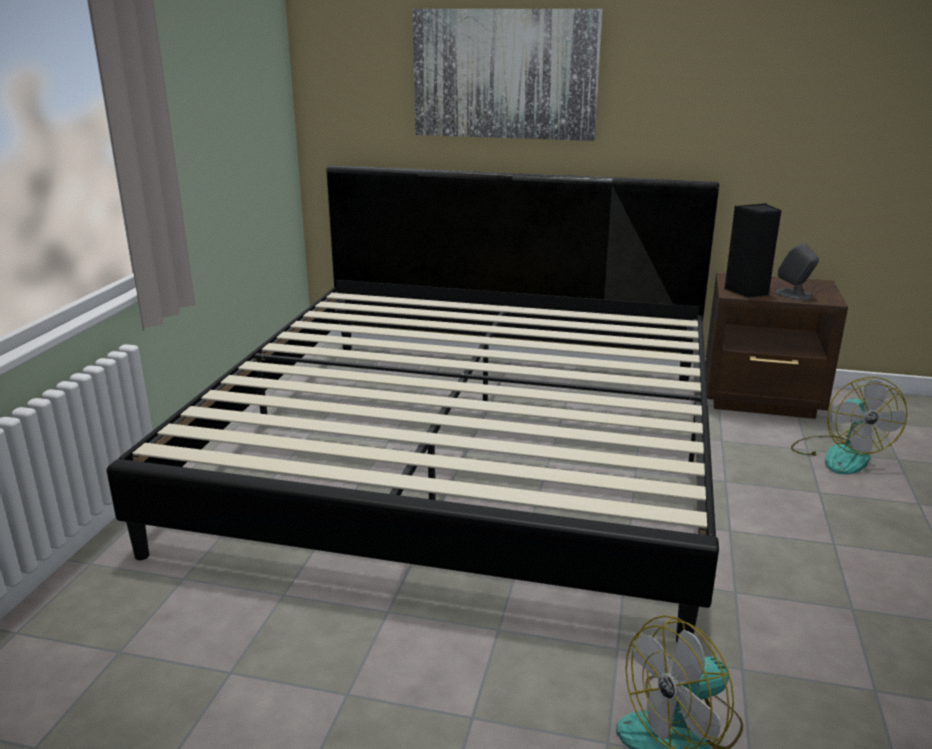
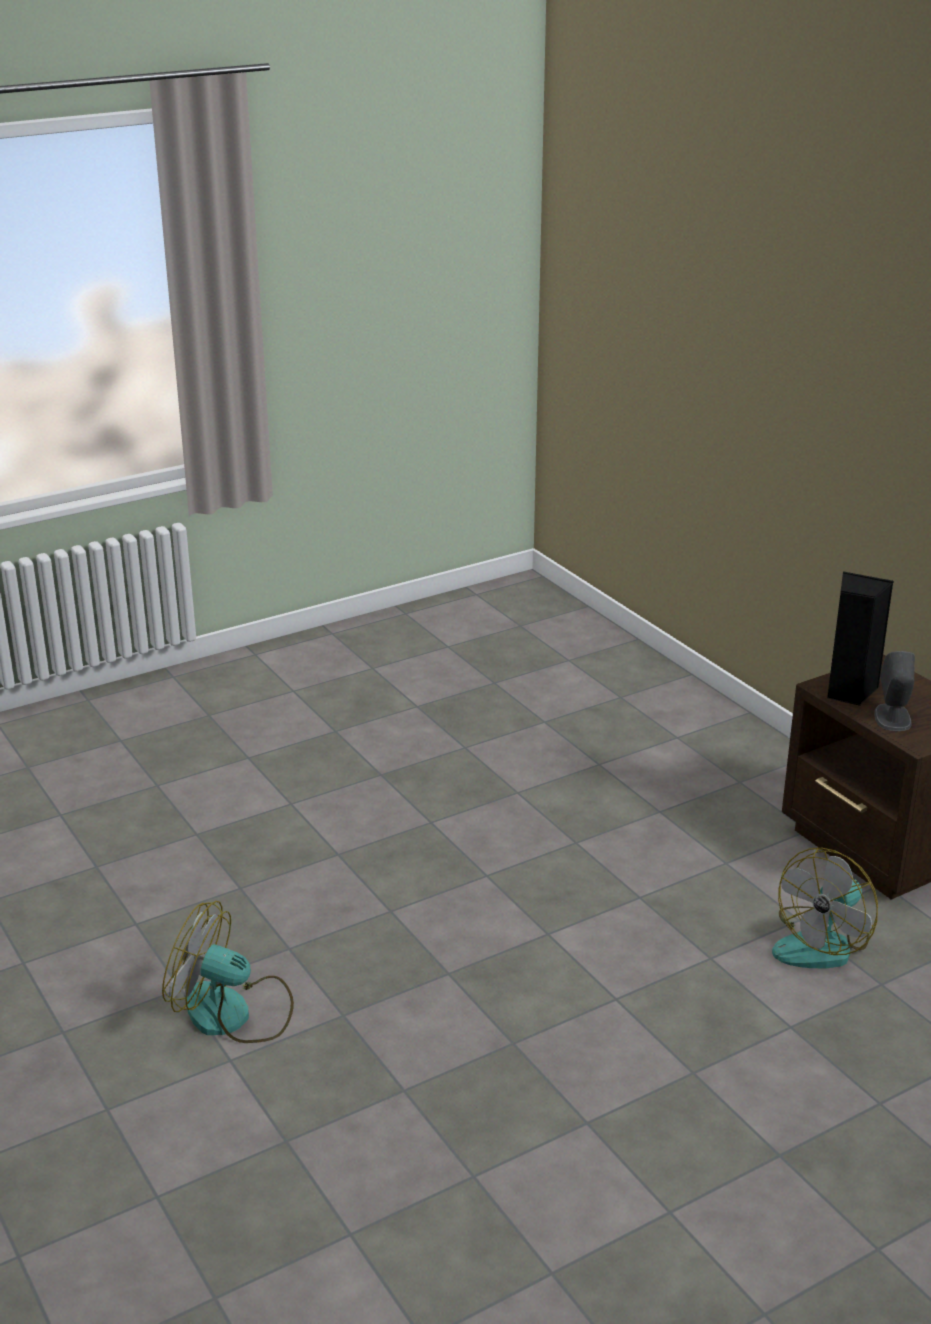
camera: 45 degrees right, 5 degrees up
bed [107,165,719,642] -> none
picture [413,9,603,141] -> none

